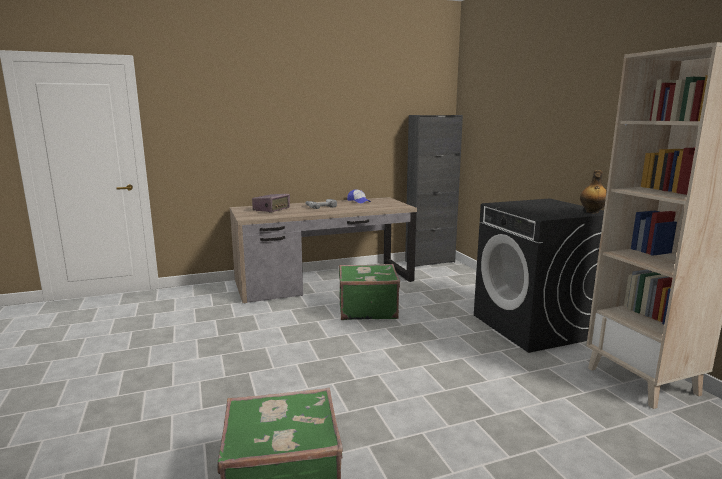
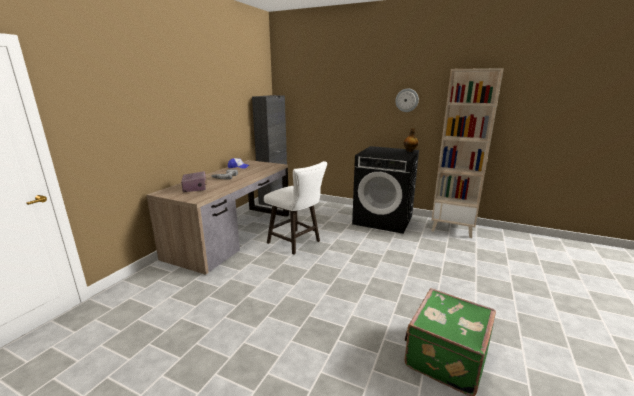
camera: 45 degrees left, 5 degrees up
green suitcase [339,264,400,320] -> white stool [264,161,327,255]
none -> wall clock [395,89,419,112]

